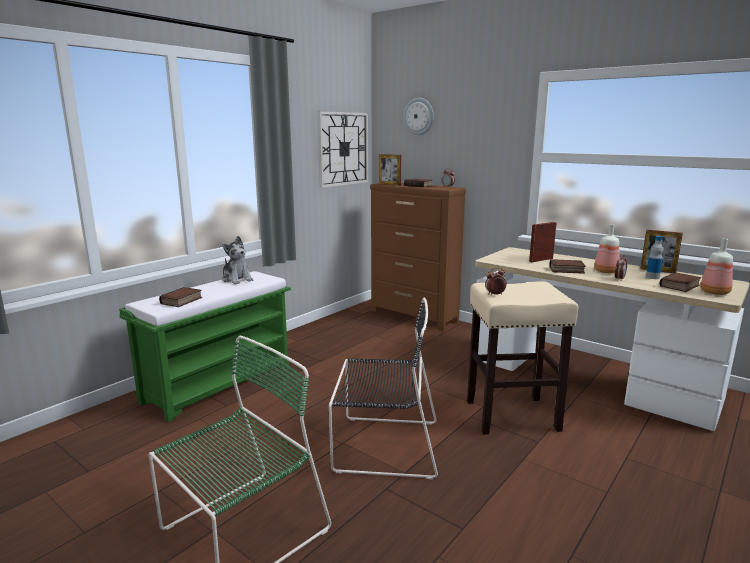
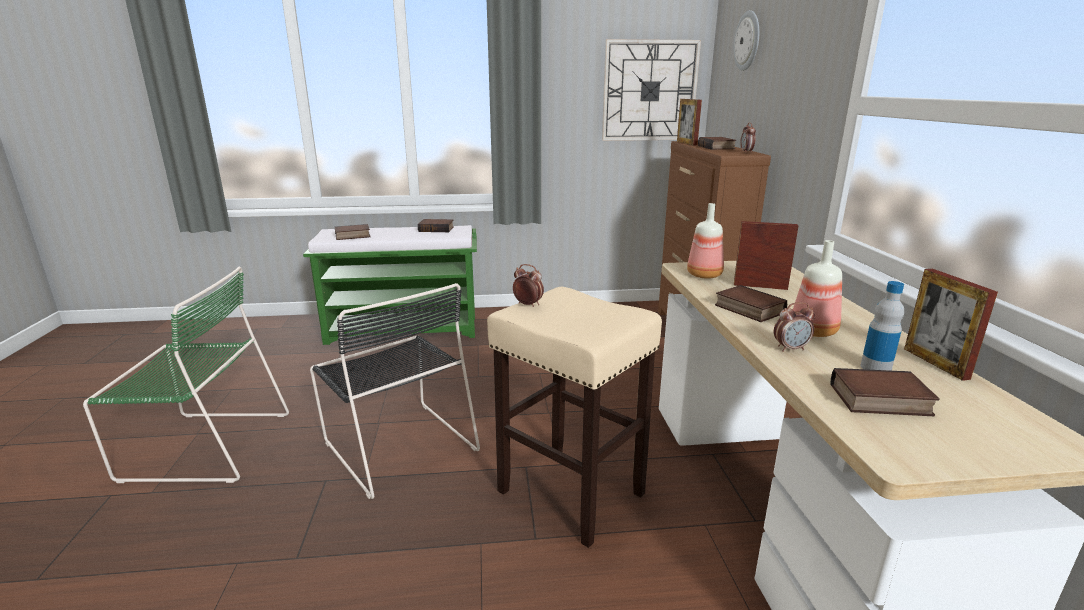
camera: 45 degrees right, 5 degrees up
plush toy [222,236,253,284] -> book [418,219,454,232]
bottle [700,239,733,295] -> bottle moved to [687,203,724,279]

